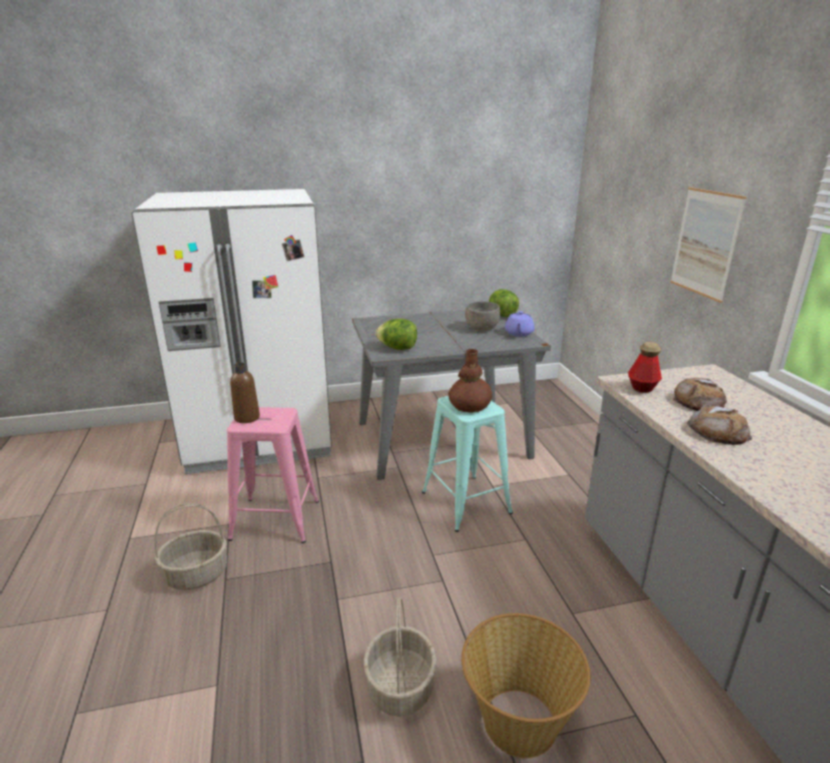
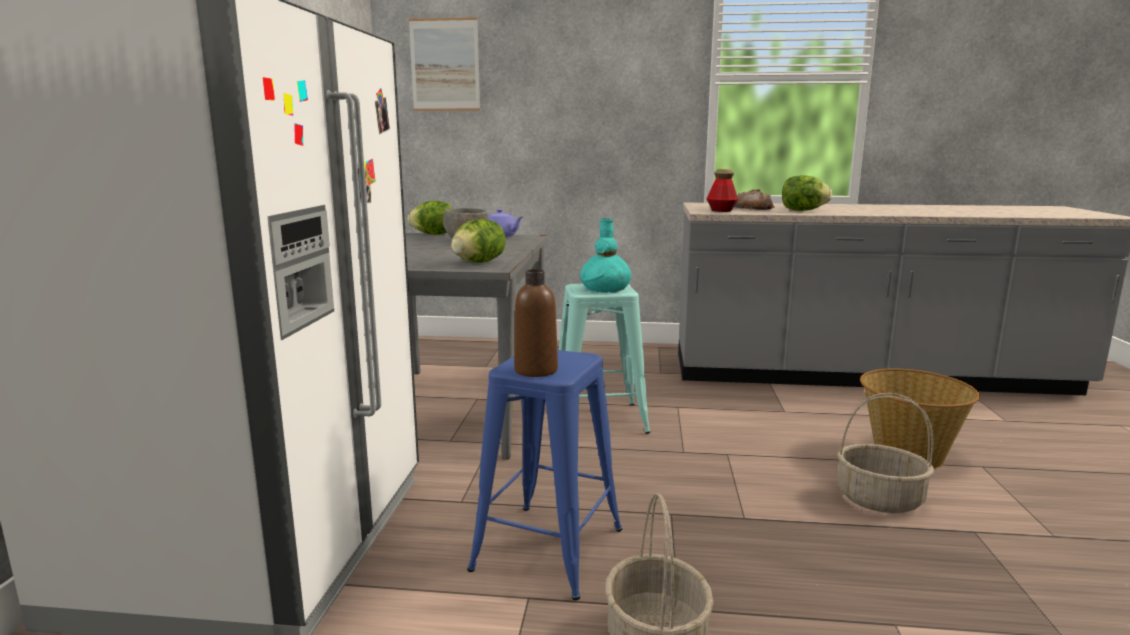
camera: 70 degrees left, 10 degrees down
pink stool [227,407,319,543] -> blue stool [467,350,622,601]
brown vase [448,349,492,413] -> turquoise vase [580,218,631,293]
picture [670,187,747,303] -> picture moved to [409,18,480,111]
bread [687,404,752,445] -> lettuce [782,175,832,211]

